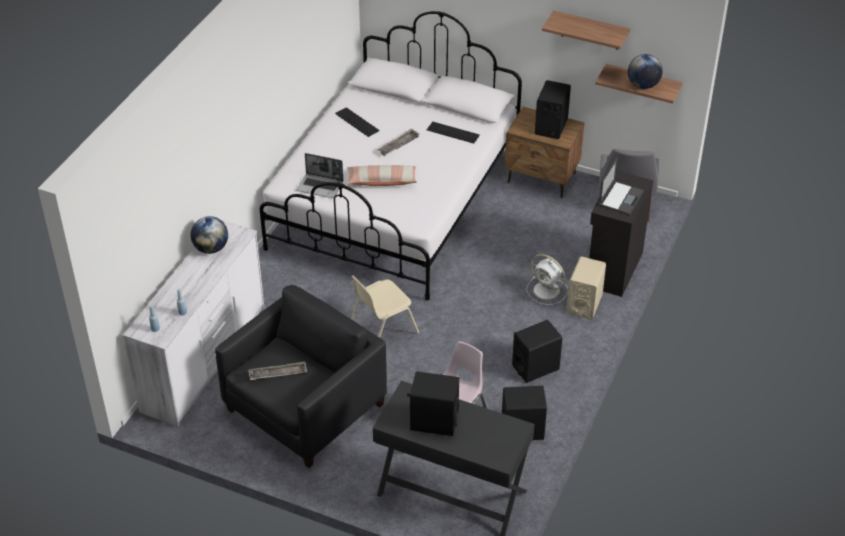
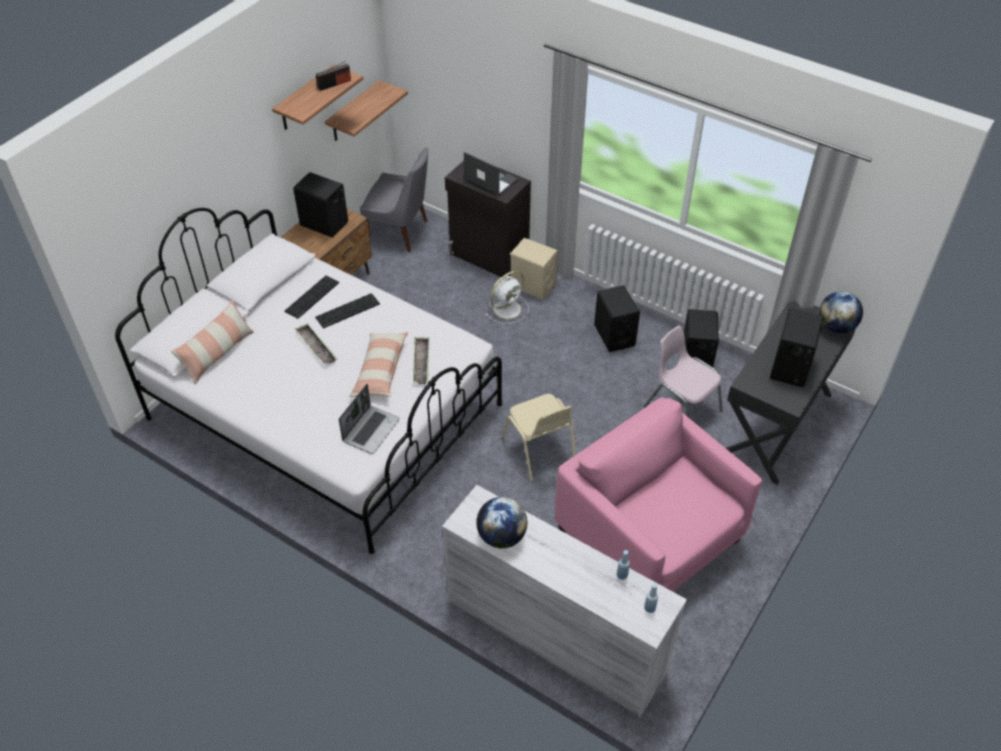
camera: 80 degrees left, 5 degrees up
black armchair [215,285,387,468] -> pink armchair [555,397,762,592]
tray [249,361,307,380] -> tray moved to [413,337,429,384]
keyboard [335,107,380,137] -> keyboard moved to [315,293,380,328]
globe [628,54,663,89] -> globe moved to [819,291,863,334]
none -> pillow [171,300,254,385]
none -> radio [316,61,351,91]

